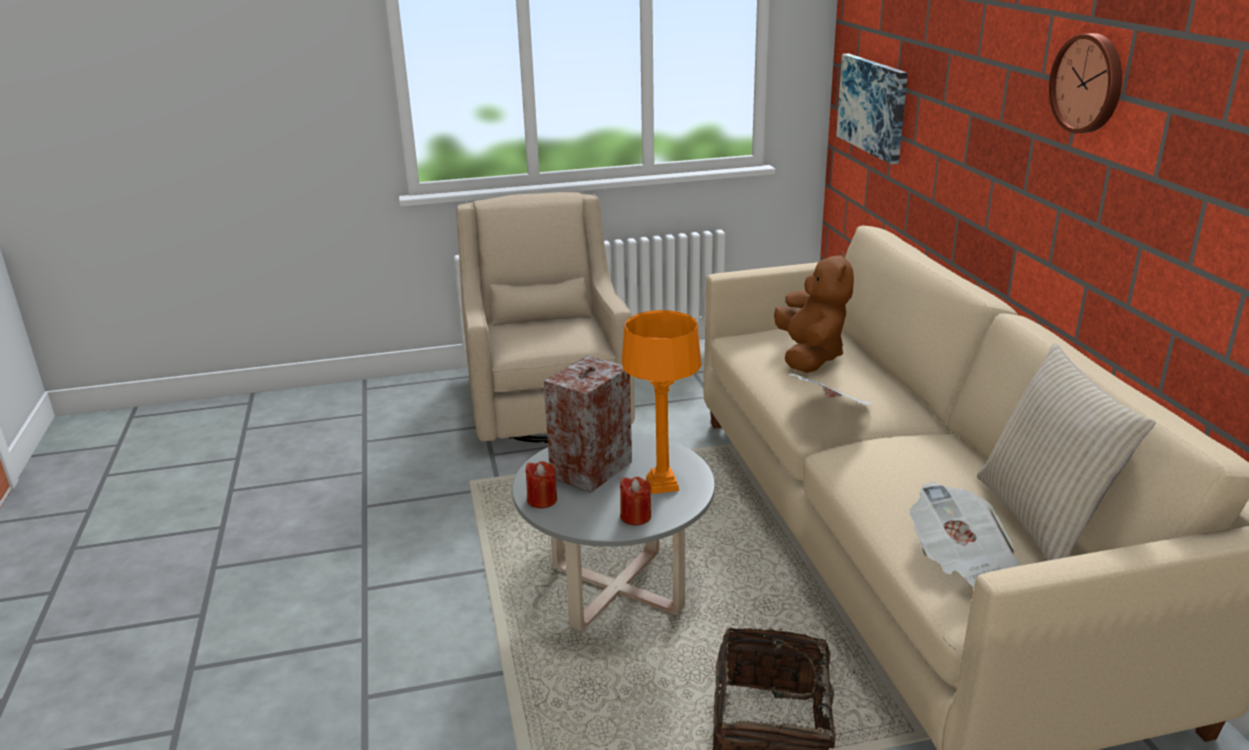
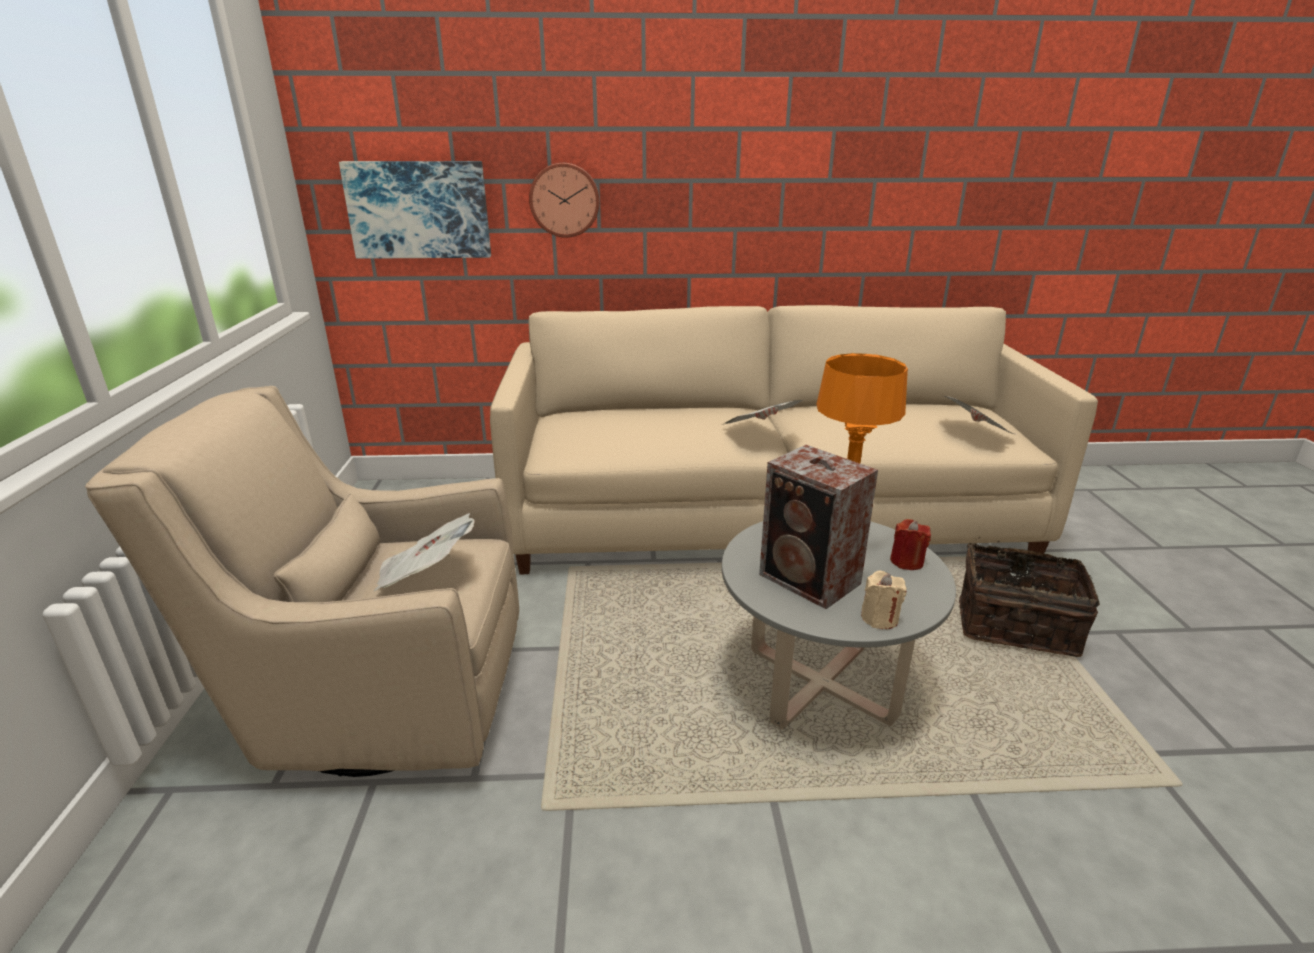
camera: 80 degrees left, 0 degrees up
red candle [526,461,557,508] -> beige candle [861,571,907,629]
brown plush toy [774,251,854,373] -> none
beige pillow [977,343,1155,561] -> none
wall clock [1049,33,1122,133] -> wall clock moved to [529,163,600,238]
none -> newspaper [374,513,475,591]

